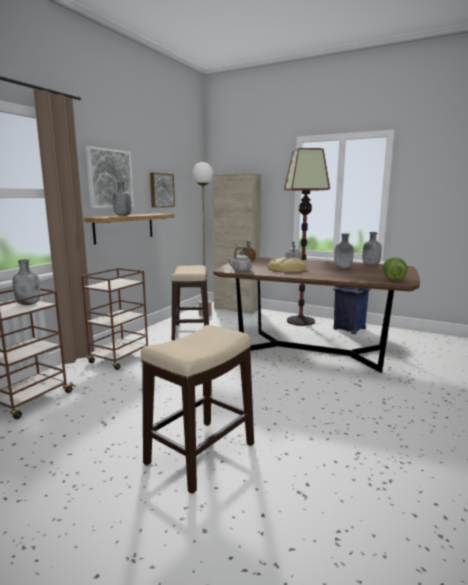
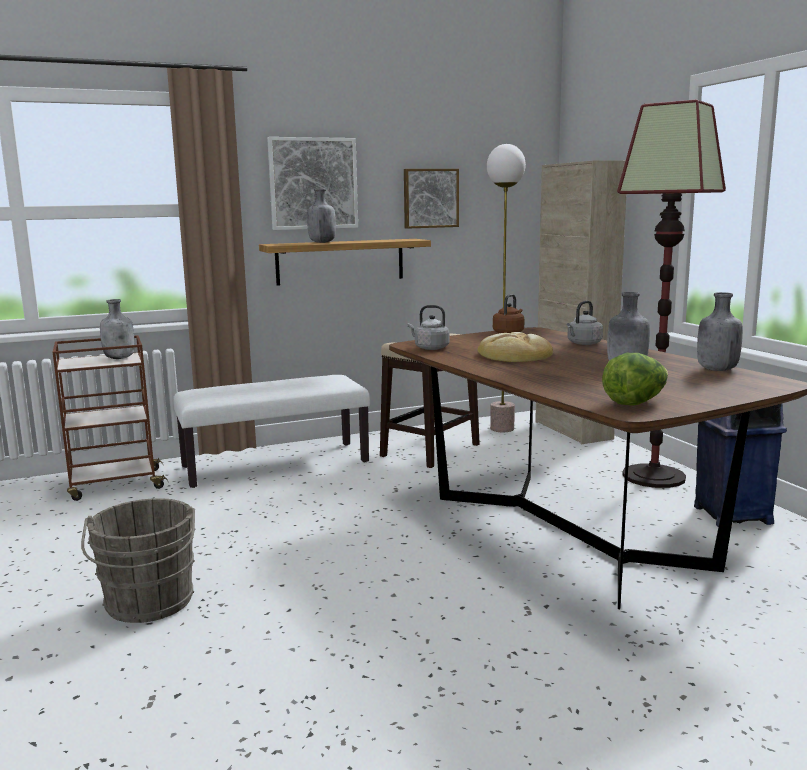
camera: 40 degrees right, 0 degrees up
brown cart [81,268,148,370] -> white bench [173,375,370,488]
stool [141,325,254,494] -> grey bucket [81,498,195,623]

